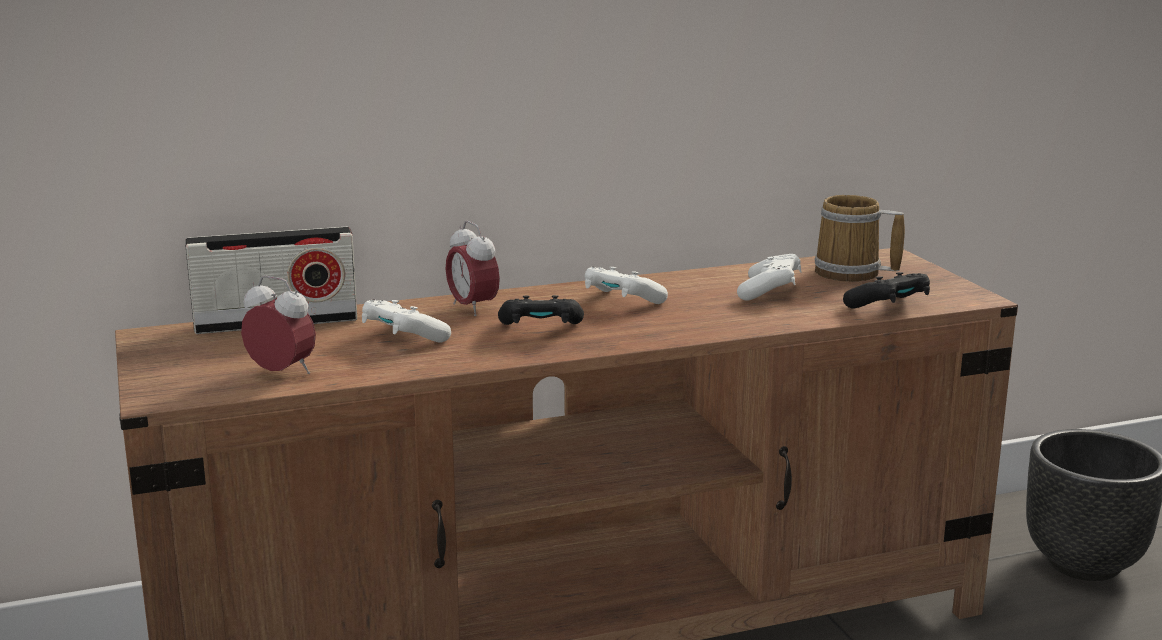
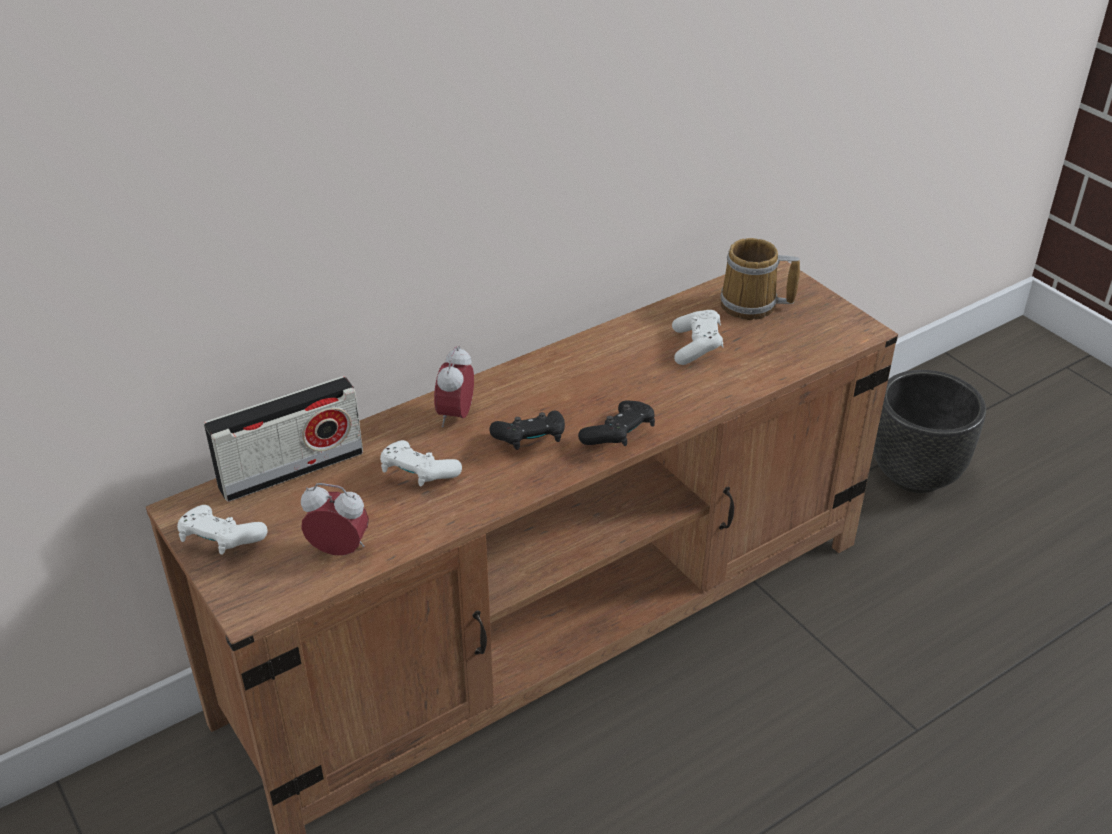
camera: 15 degrees left, 20 degrees up
alarm clock [446,221,500,317] -> alarm clock turned 60 degrees clockwise [434,346,474,427]
white game controller [585,267,668,304] -> white game controller moved to [177,505,268,555]
black game controller [843,272,930,309] -> black game controller moved to [578,400,655,446]

